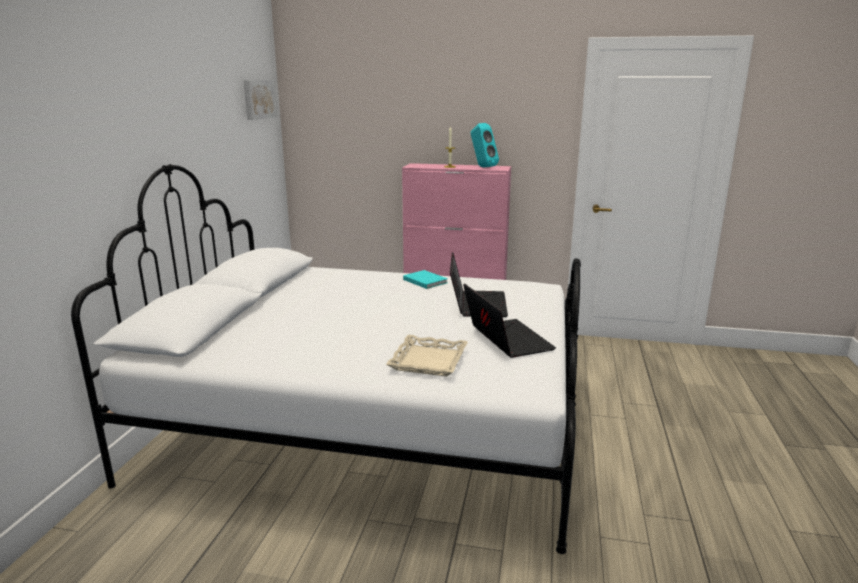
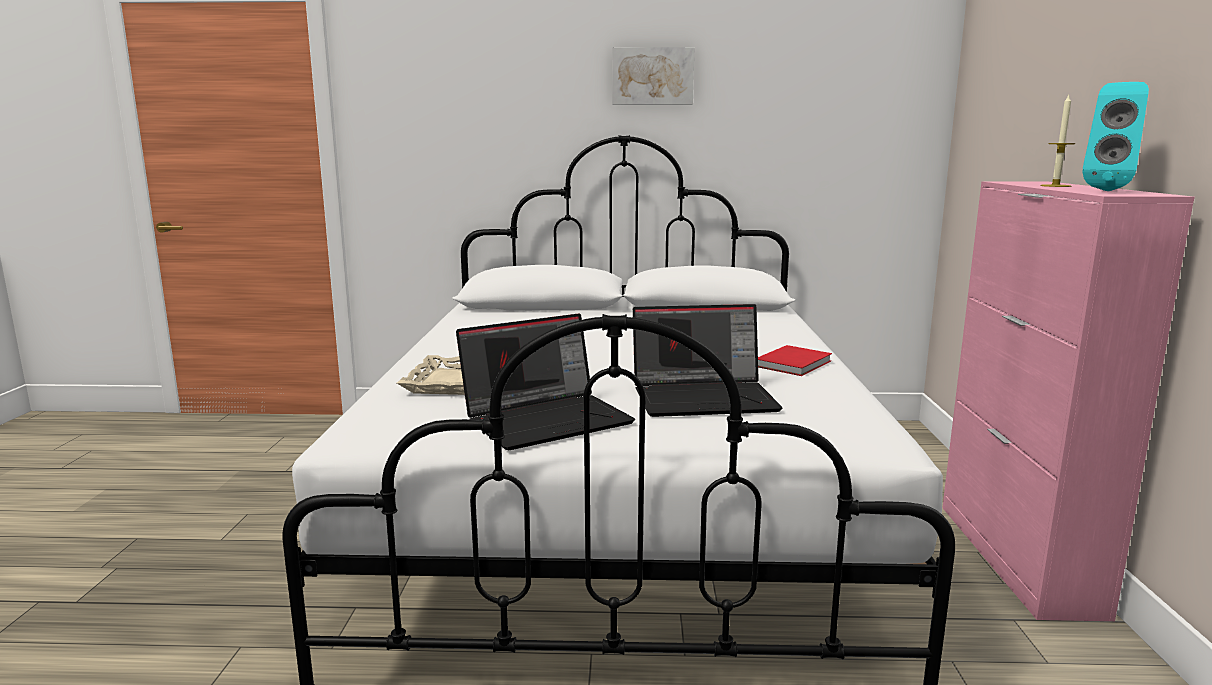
camera: 80 degrees right, 5 degrees down
picture [243,80,277,120] -> picture moved to [612,47,695,105]
turquoise book [403,270,448,289] -> red book [758,345,832,376]

